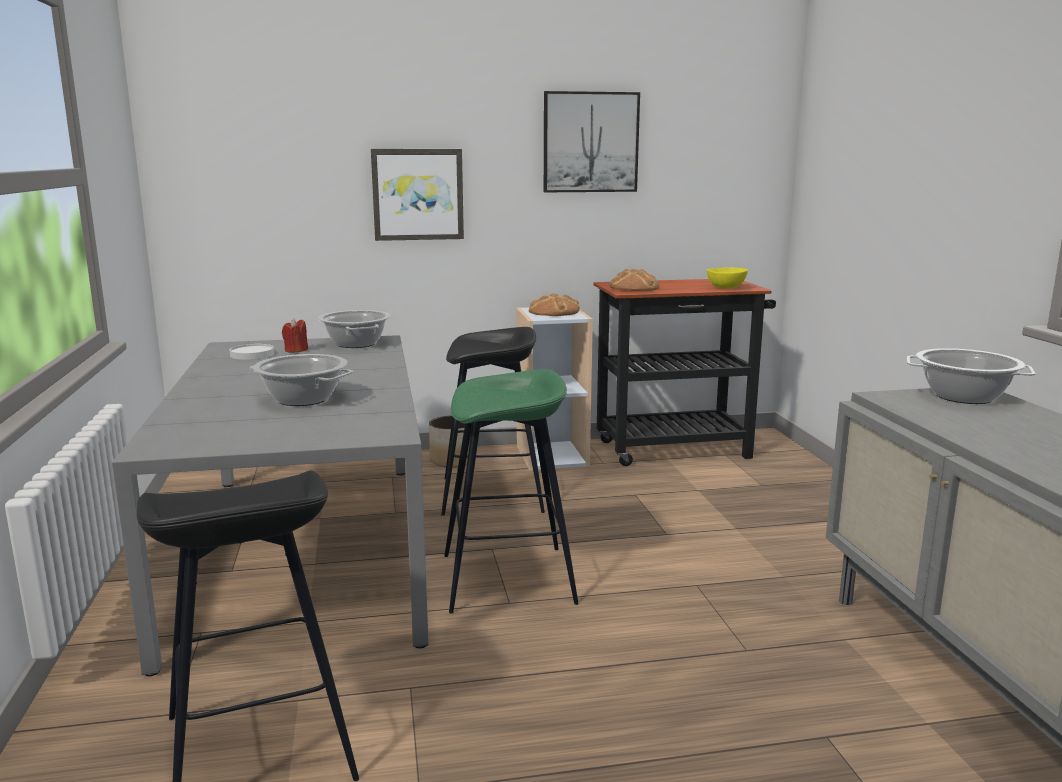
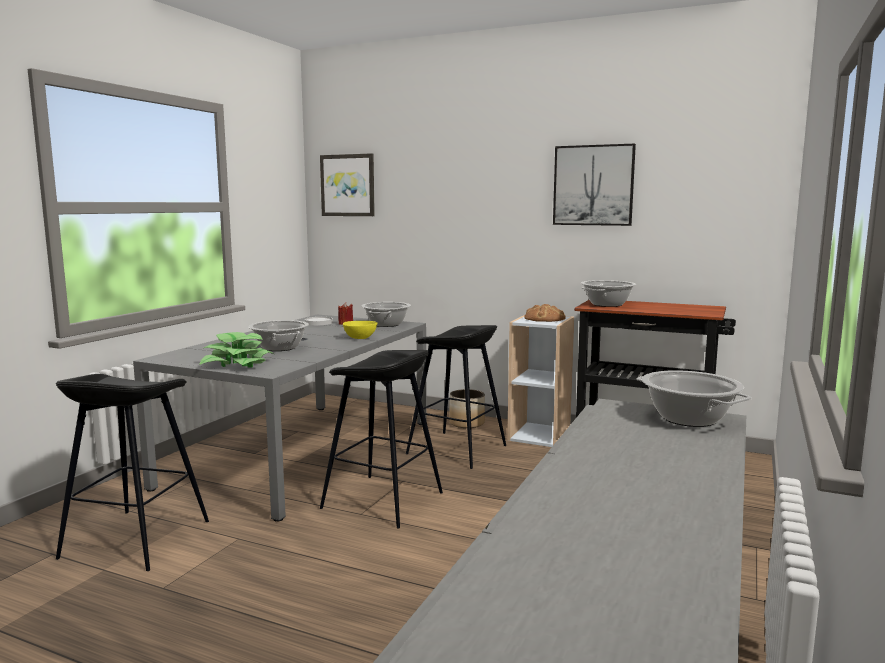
camera: 35 degrees right, 5 degrees down
picture [371,149,464,241] -> picture moved to [320,153,375,216]
green stool [445,369,579,613] -> black stool [320,350,443,528]
bread [609,269,659,291] -> cooking pot [581,280,636,307]
yellow bowl [707,267,748,289] -> yellow bowl moved to [343,321,377,339]
none -> potted plant [199,332,275,368]

